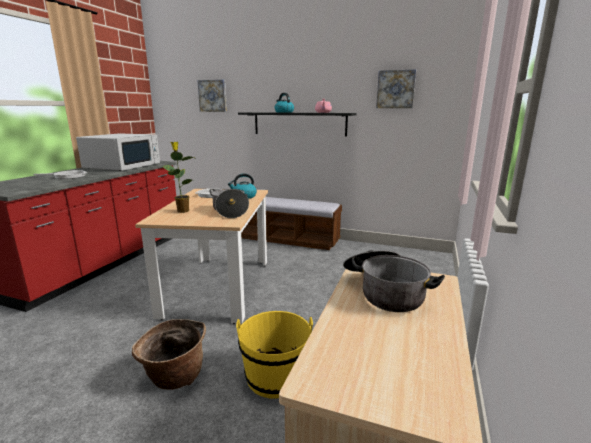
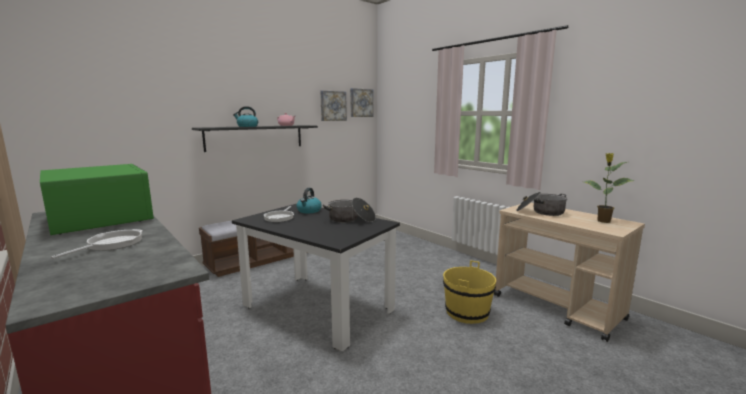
camera: 60 degrees left, 5 degrees down
white microwave [76,133,160,171] -> green microwave [40,164,154,235]
basket [132,319,206,390] -> none
beige dining table [135,188,268,324] -> black dining table [232,204,400,352]
potted plant [162,142,197,213] -> potted plant moved to [584,153,635,223]
picture [197,80,227,112] -> picture moved to [350,88,374,117]

